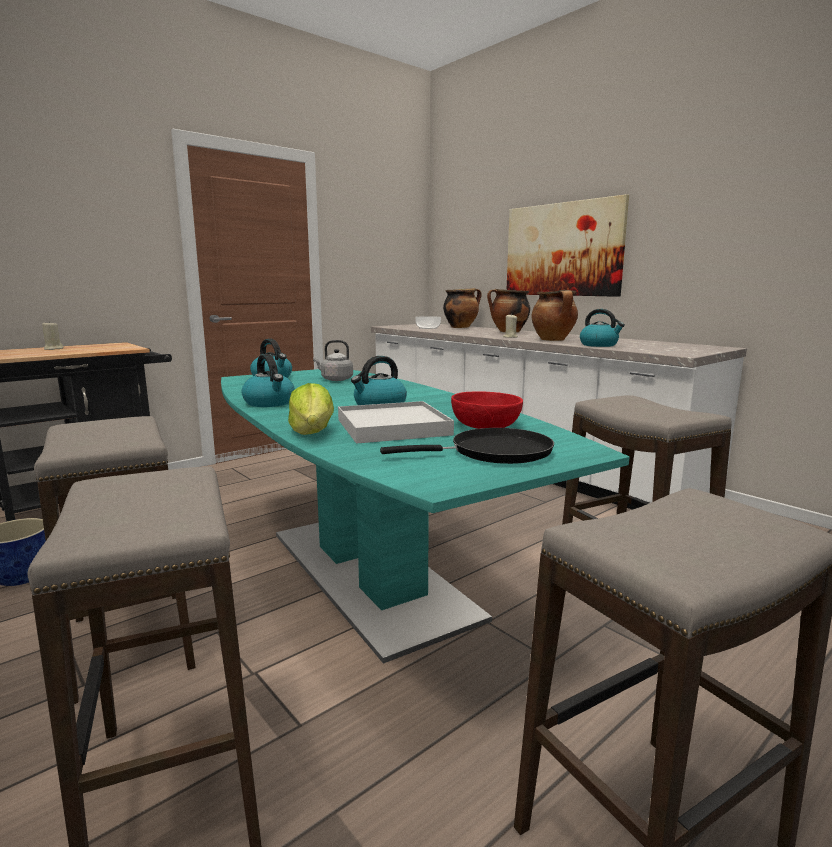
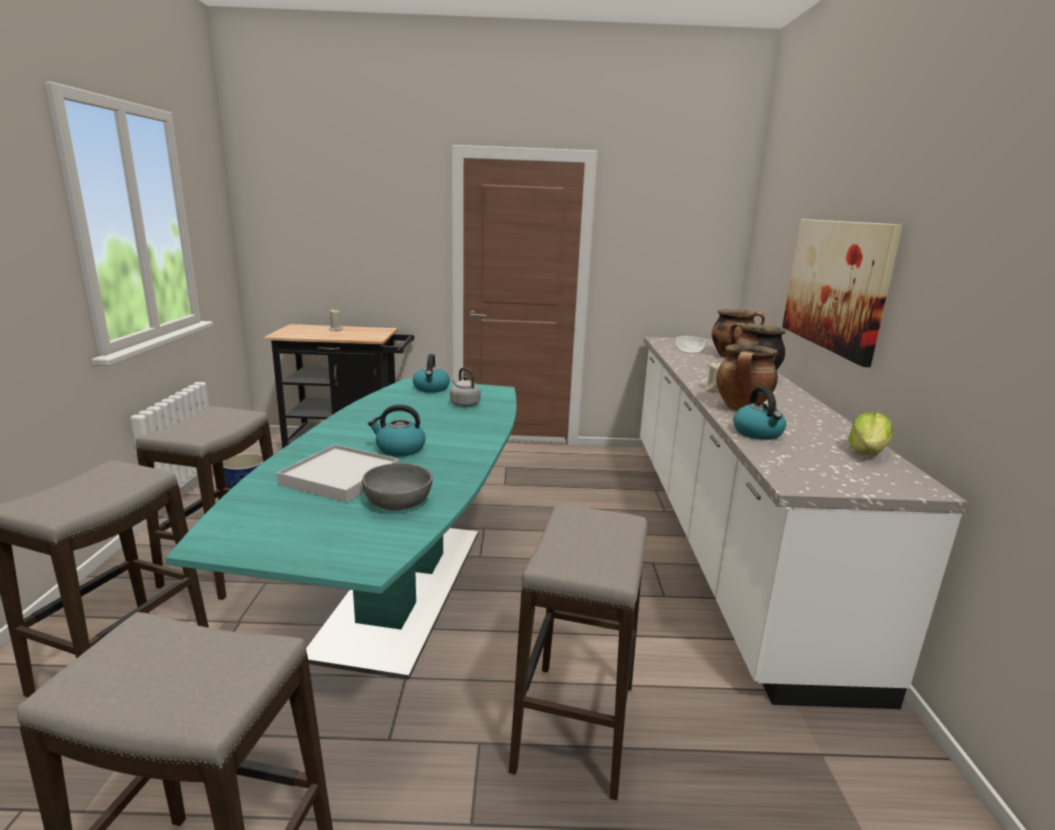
camera: 40 degrees right, 5 degrees up
kettle [241,354,295,407] -> none
lettuce [288,383,334,435] -> lettuce moved to [848,412,893,455]
black frying pan [380,428,554,464] -> none
red bowl [451,391,523,429] -> grey bowl [362,463,433,511]

